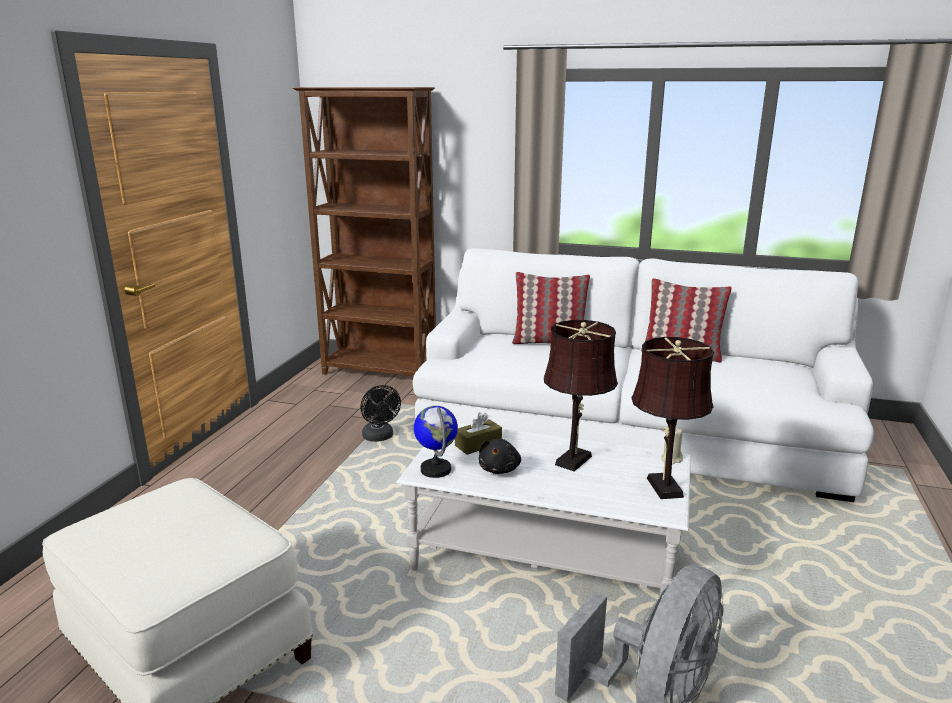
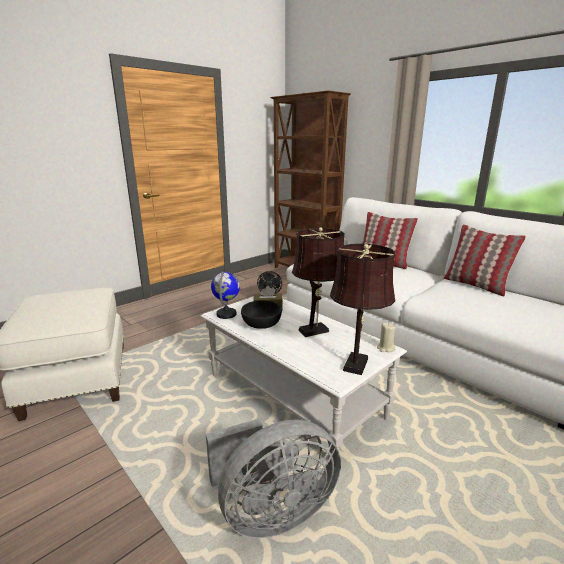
camera: 30 degrees right, 0 degrees up
black plush toy [479,439,521,474] -> black bowl [241,300,282,329]

